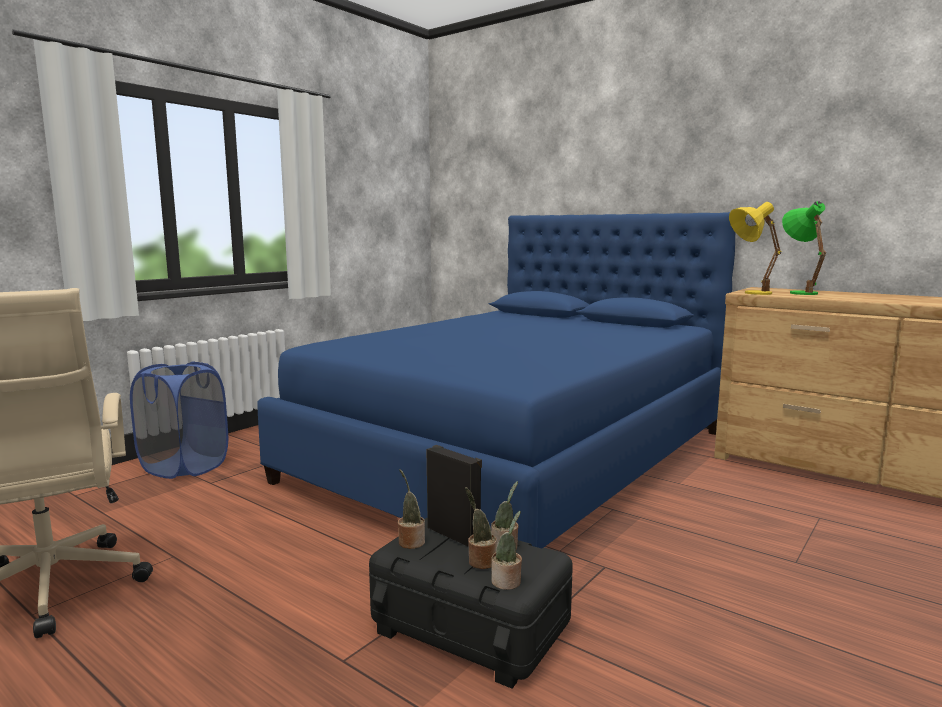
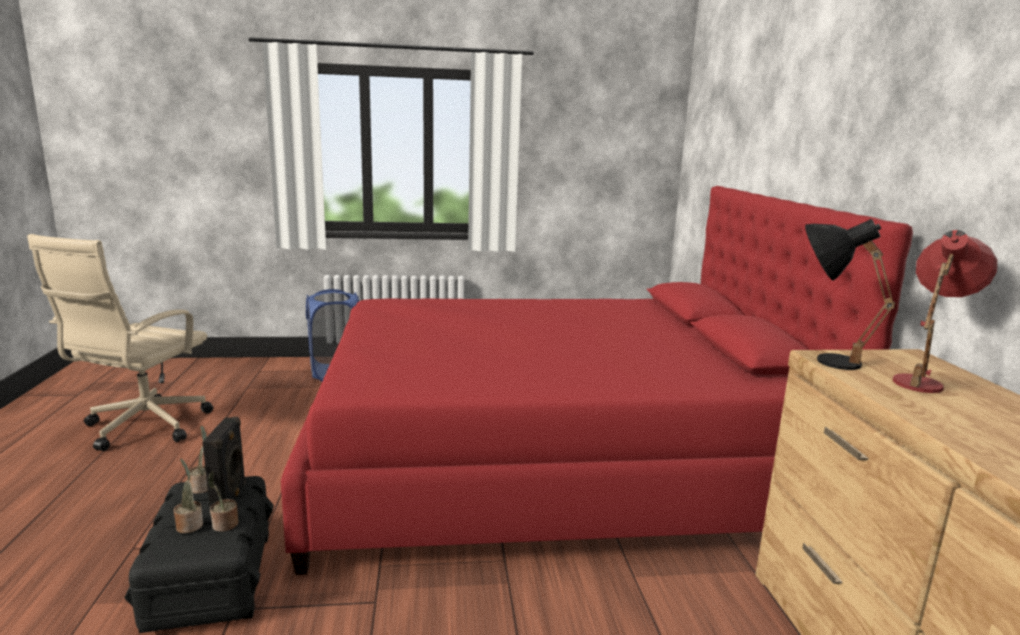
camera: 45 degrees right, 5 degrees up
blue bed [257,212,735,548] -> red bed [281,186,913,575]
potted plant [491,511,522,590] -> none
yellow table lamp [729,202,781,295] -> black table lamp [805,219,896,370]
green table lamp [782,201,826,295] -> red table lamp [893,230,997,393]

